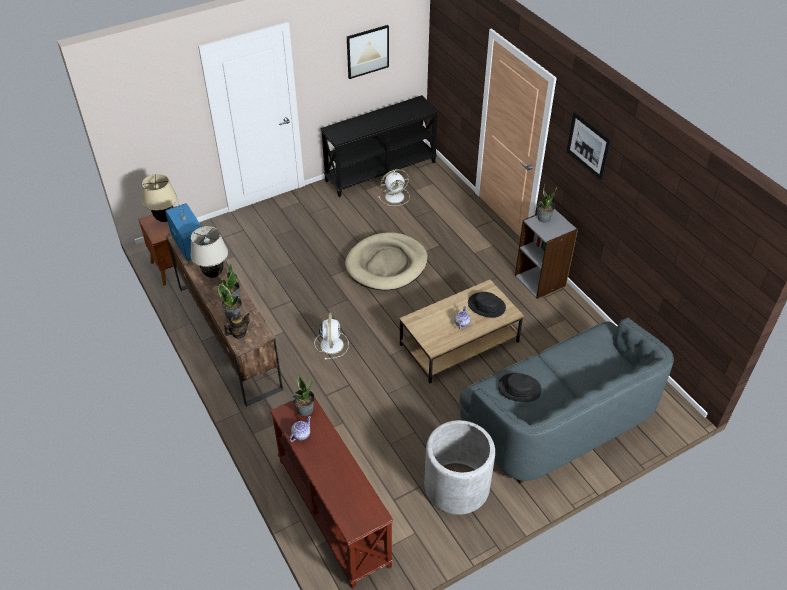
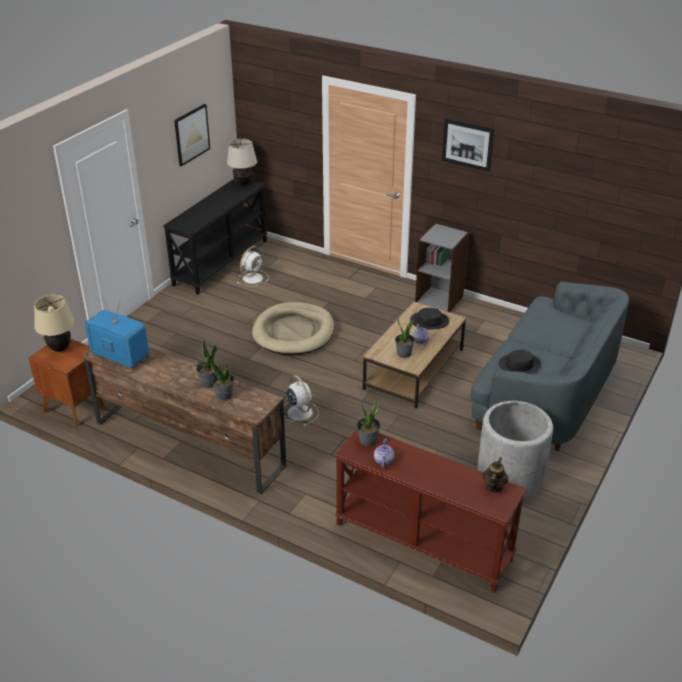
camera: 30 degrees left, 10 degrees down
beige table lamp [190,226,228,278] -> beige table lamp moved to [227,139,257,185]
teapot [224,313,250,338] -> teapot moved to [482,457,508,493]
potted plant [537,184,557,223] -> potted plant moved to [395,317,415,358]

